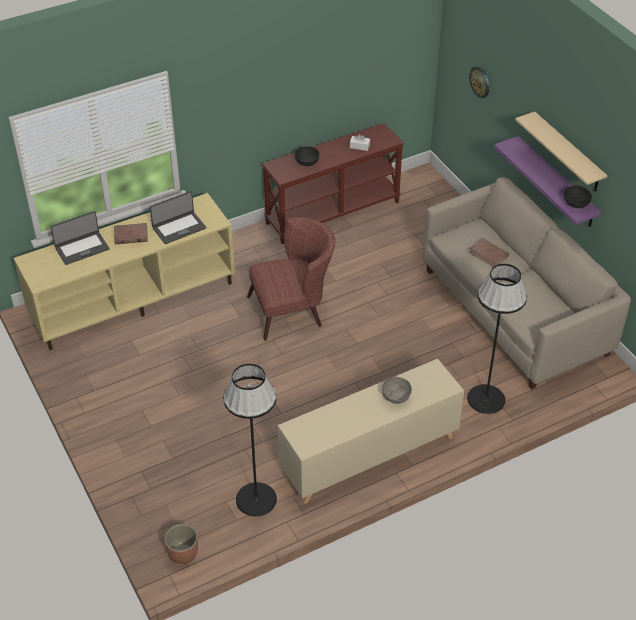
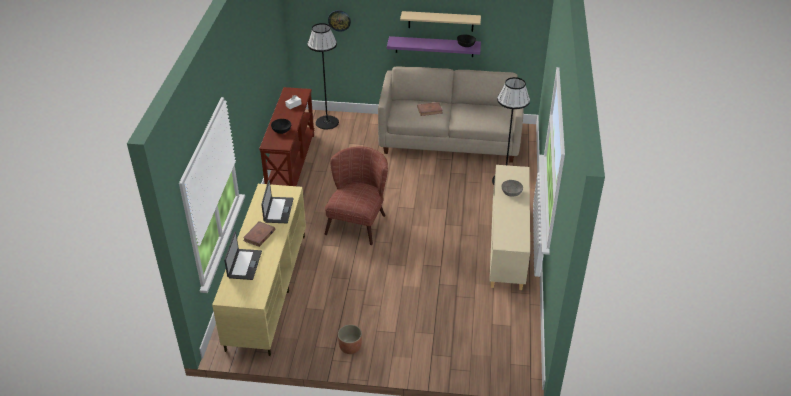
camera: 55 degrees left, 5 degrees down
planter [165,524,198,564] -> planter moved to [338,325,362,354]
black floor lamp [223,364,277,516] -> black floor lamp moved to [307,23,339,129]

